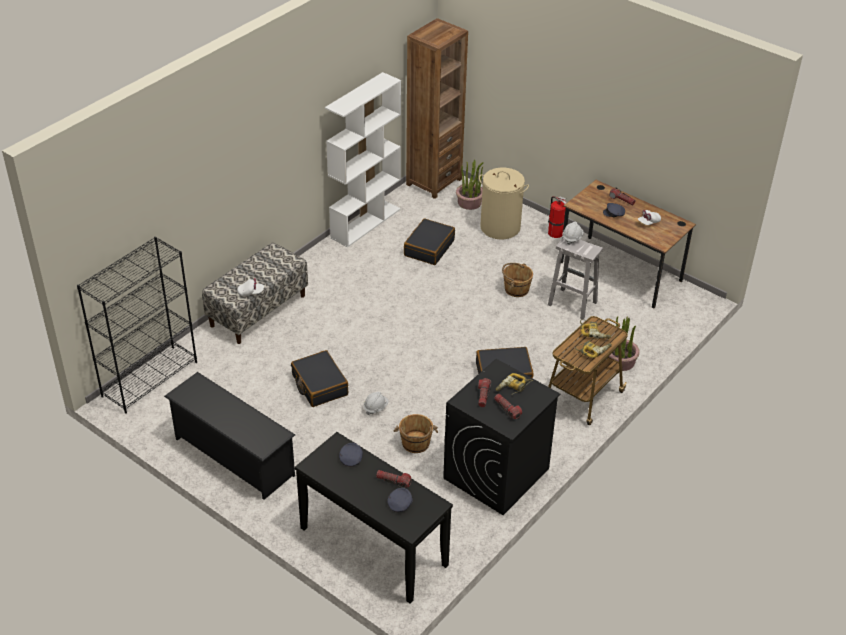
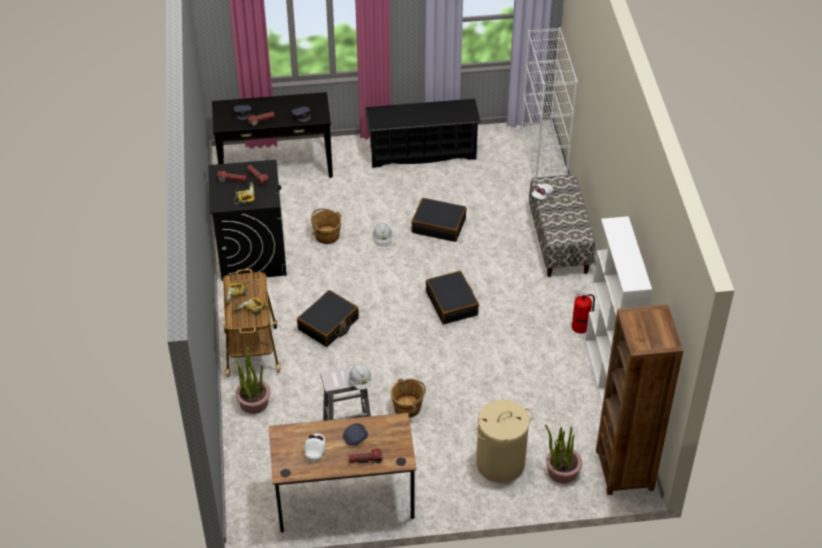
camera: 135 degrees right, 5 degrees up
black bookcase [77,237,197,414] -> white bookcase [521,28,578,178]
black suitcase [404,218,455,265] -> black suitcase moved to [426,271,479,324]
fire extinguisher [548,196,566,238] -> fire extinguisher moved to [572,291,595,334]

